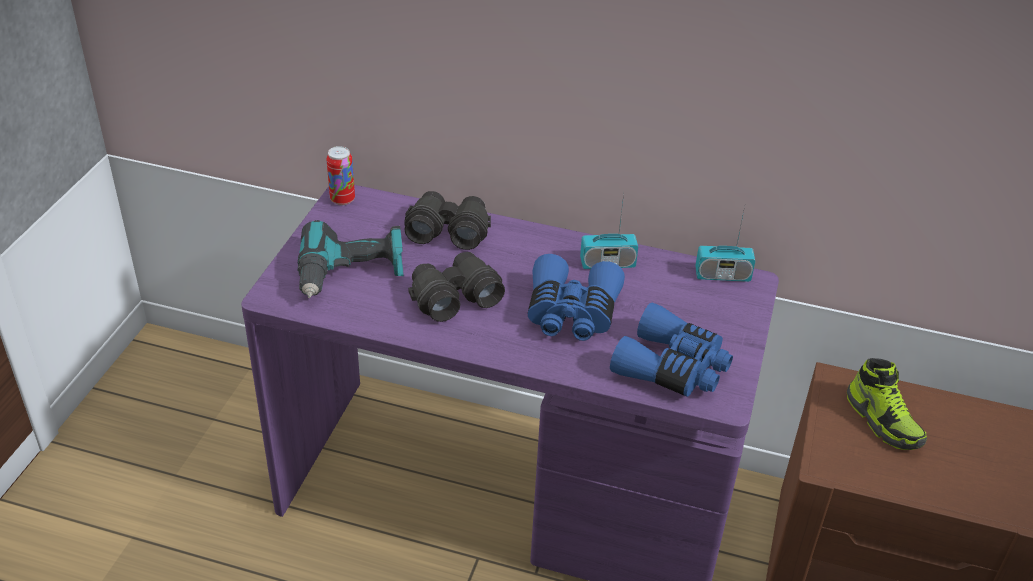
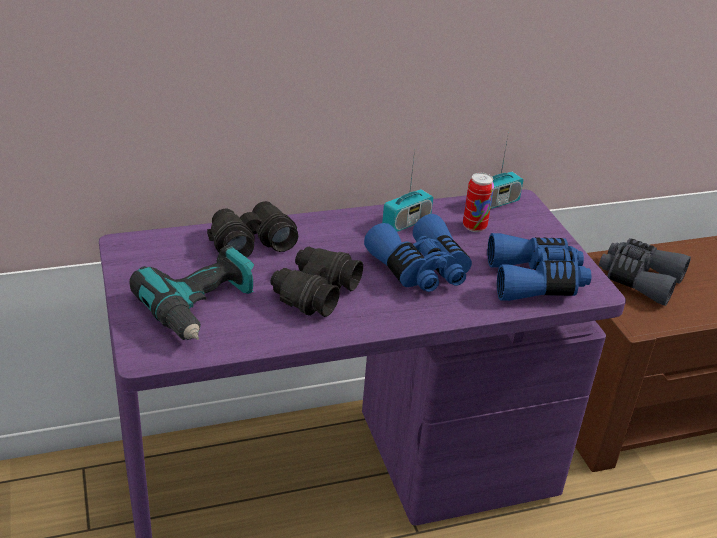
camera: 35 degrees left, 5 degrees down
can [327,146,355,205] -> can moved to [463,173,494,232]
shoe [847,358,927,450] -> grey binoculars [599,238,691,306]

